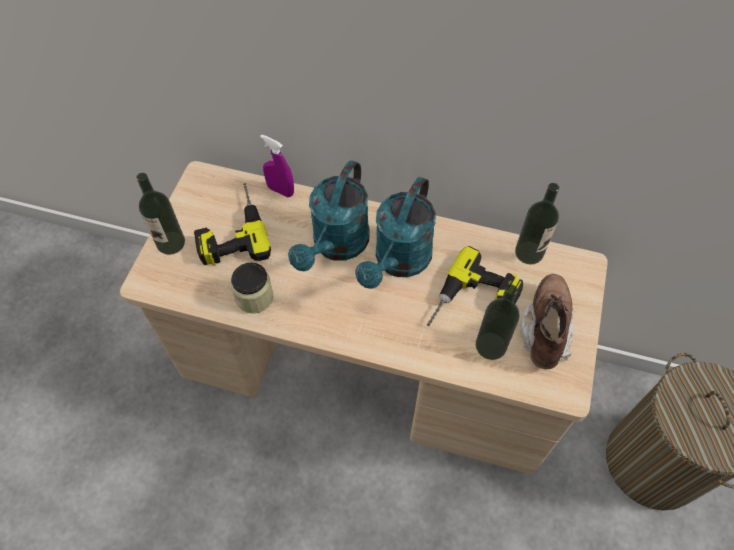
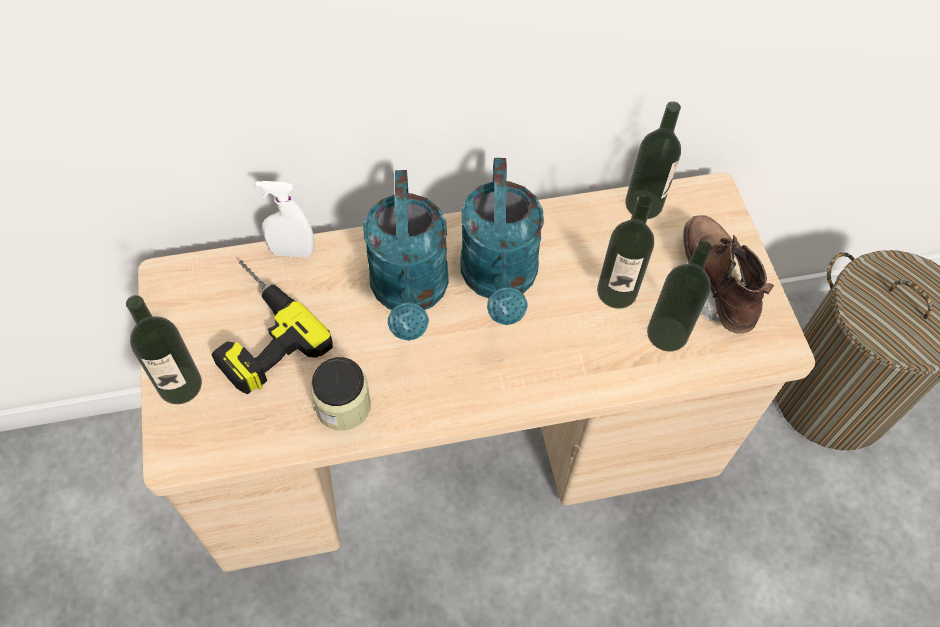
camera: 30 degrees left, 0 degrees up
purple spray bottle [260,134,294,198] -> white spray bottle [256,181,314,257]
power drill [427,246,523,326] -> bottle [597,195,654,309]

